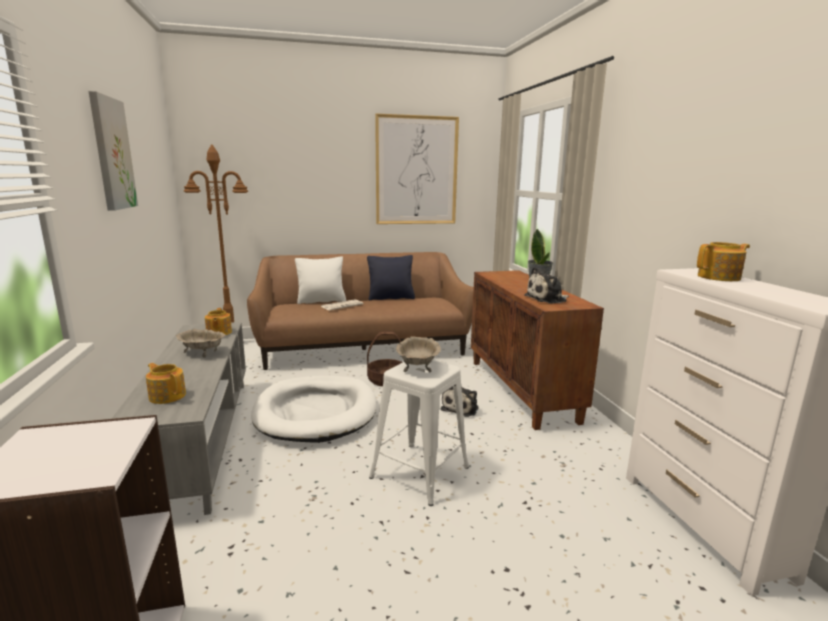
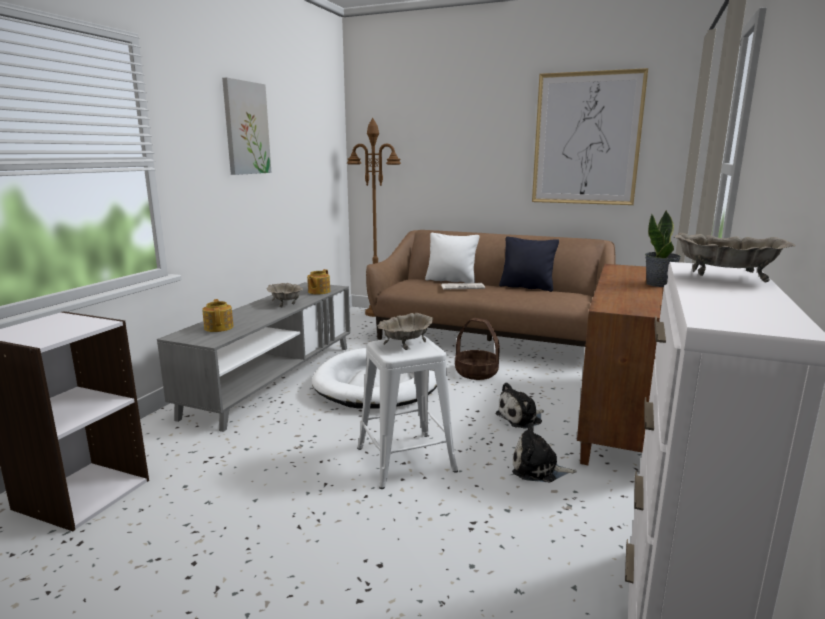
camera: 35 degrees right, 0 degrees up
plush toy [524,267,569,304] -> plush toy moved to [512,422,577,483]
teapot [697,242,750,281] -> beige bowl [673,233,796,282]

